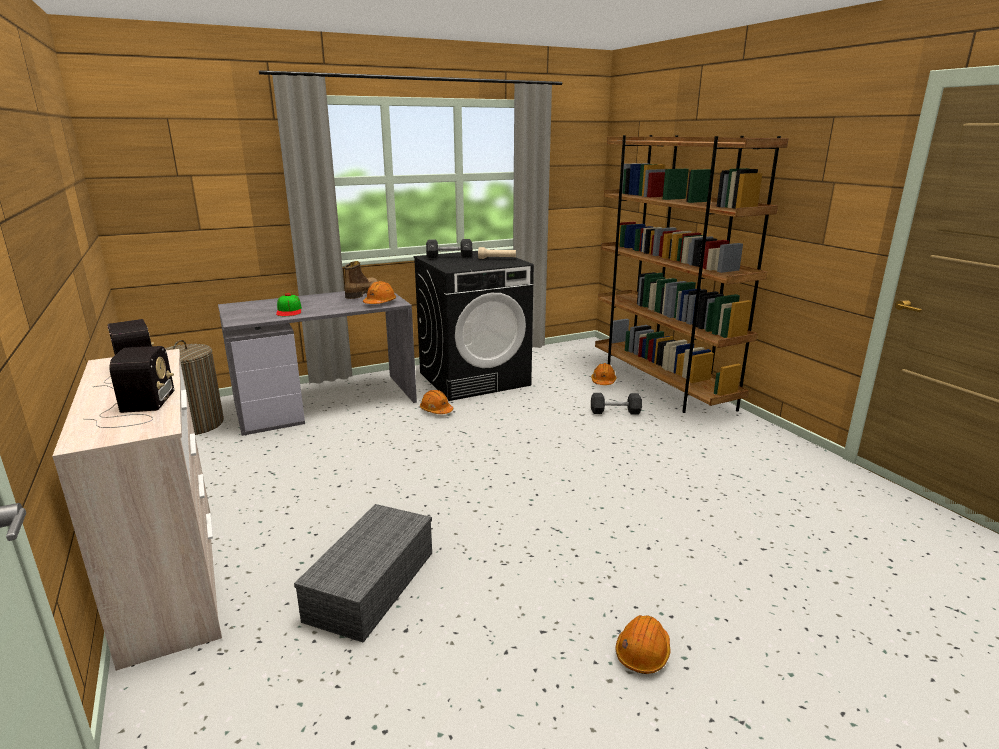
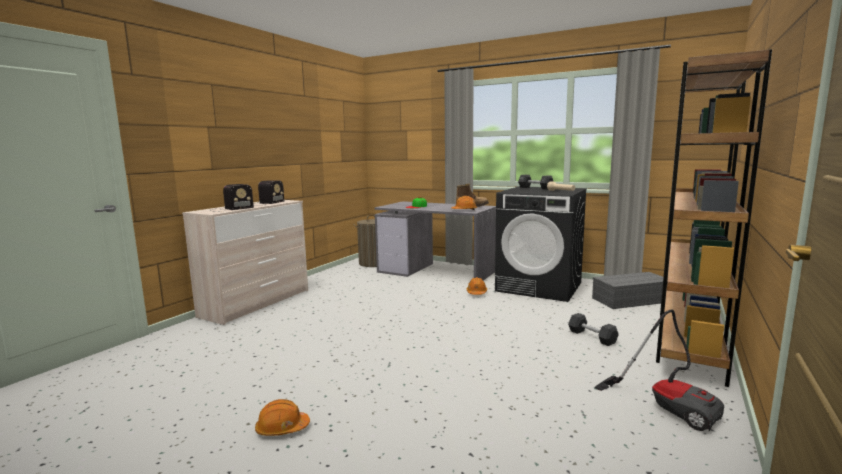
camera: 55 degrees right, 10 degrees down
grey storage box [294,504,432,643] -> grey storage box moved to [592,272,668,309]
orange hard hat [591,363,616,385] -> none
none -> vacuum cleaner [595,310,724,431]

